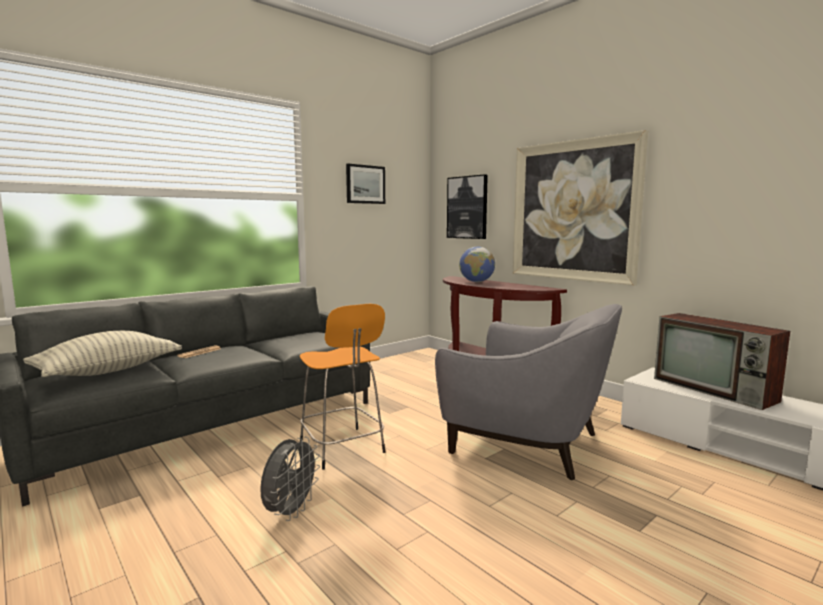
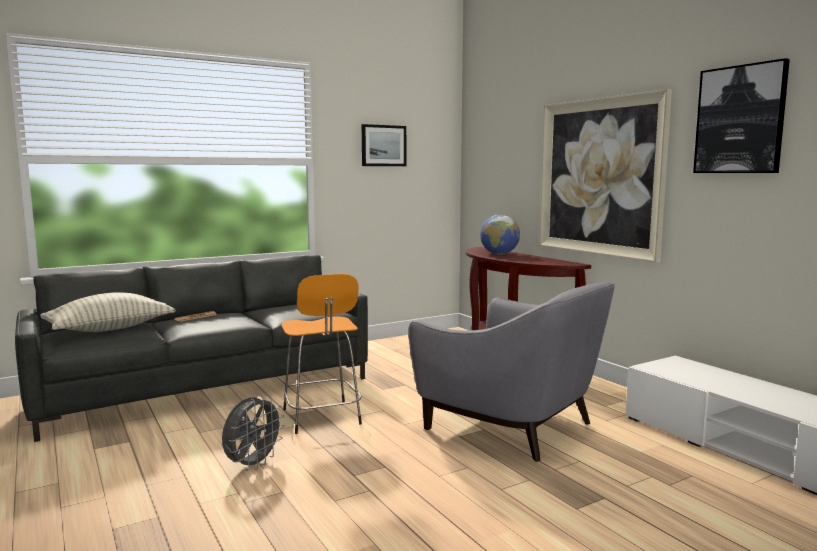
camera: 10 degrees right, 0 degrees up
picture [447,174,488,239] -> picture moved to [693,58,790,173]
television [654,313,790,410] -> none

